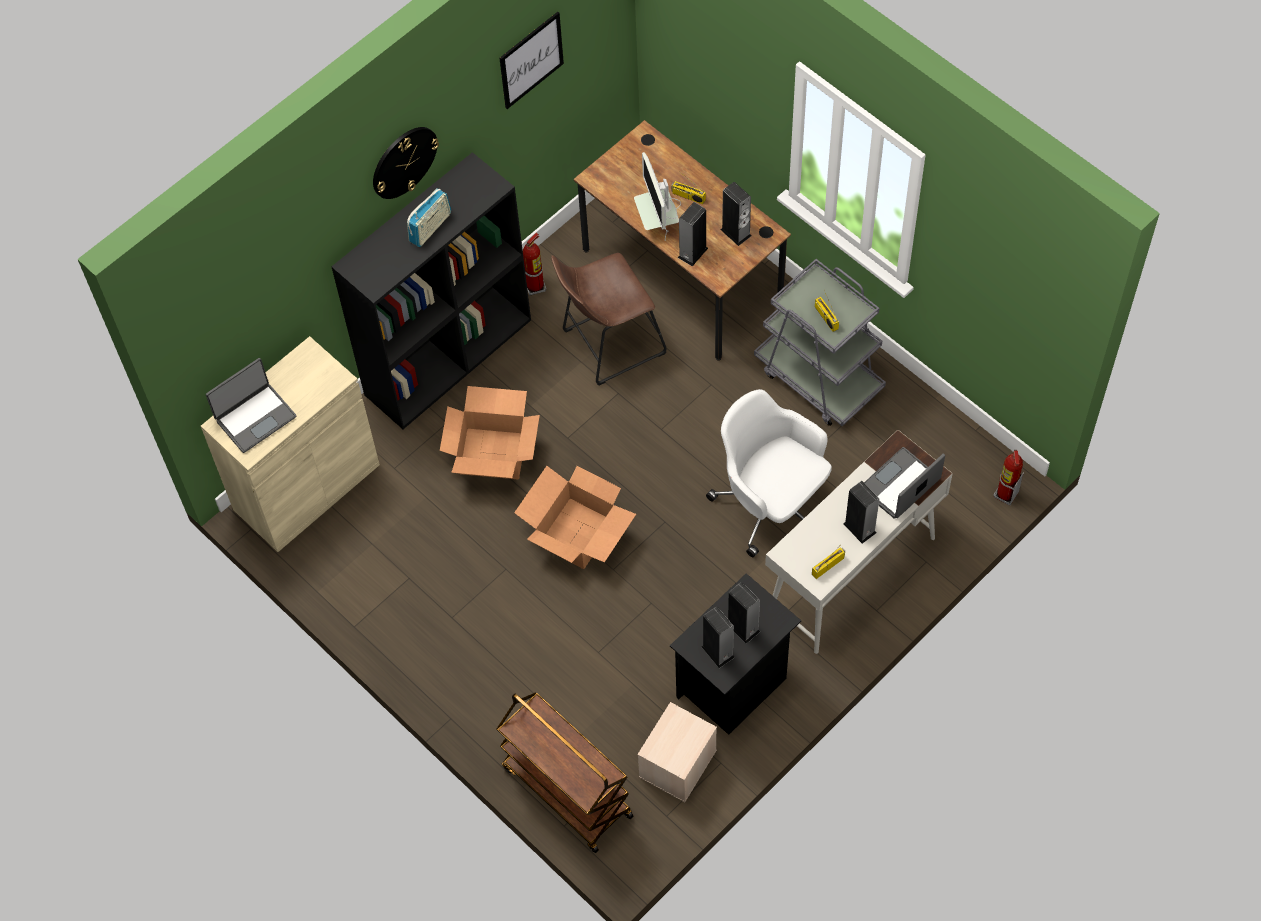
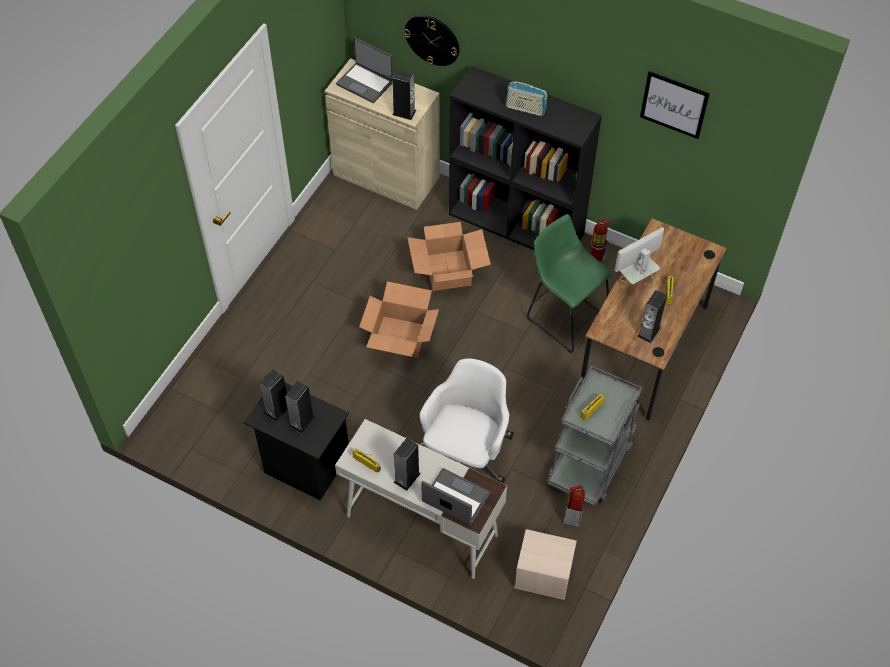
camera: 70 degrees right, 5 degrees down
wall clock [373,127,439,199] -> wall clock moved to [404,15,459,66]
brown cart [497,692,634,853] -> none
brown stool [551,253,667,385] -> green stool [527,214,612,353]
beige storage box [637,702,717,802] -> beige storage box moved to [514,529,577,600]
speaker [678,202,708,266] -> speaker moved to [392,70,416,120]
fire extinguisher [993,450,1024,505] -> fire extinguisher moved to [564,484,585,527]

